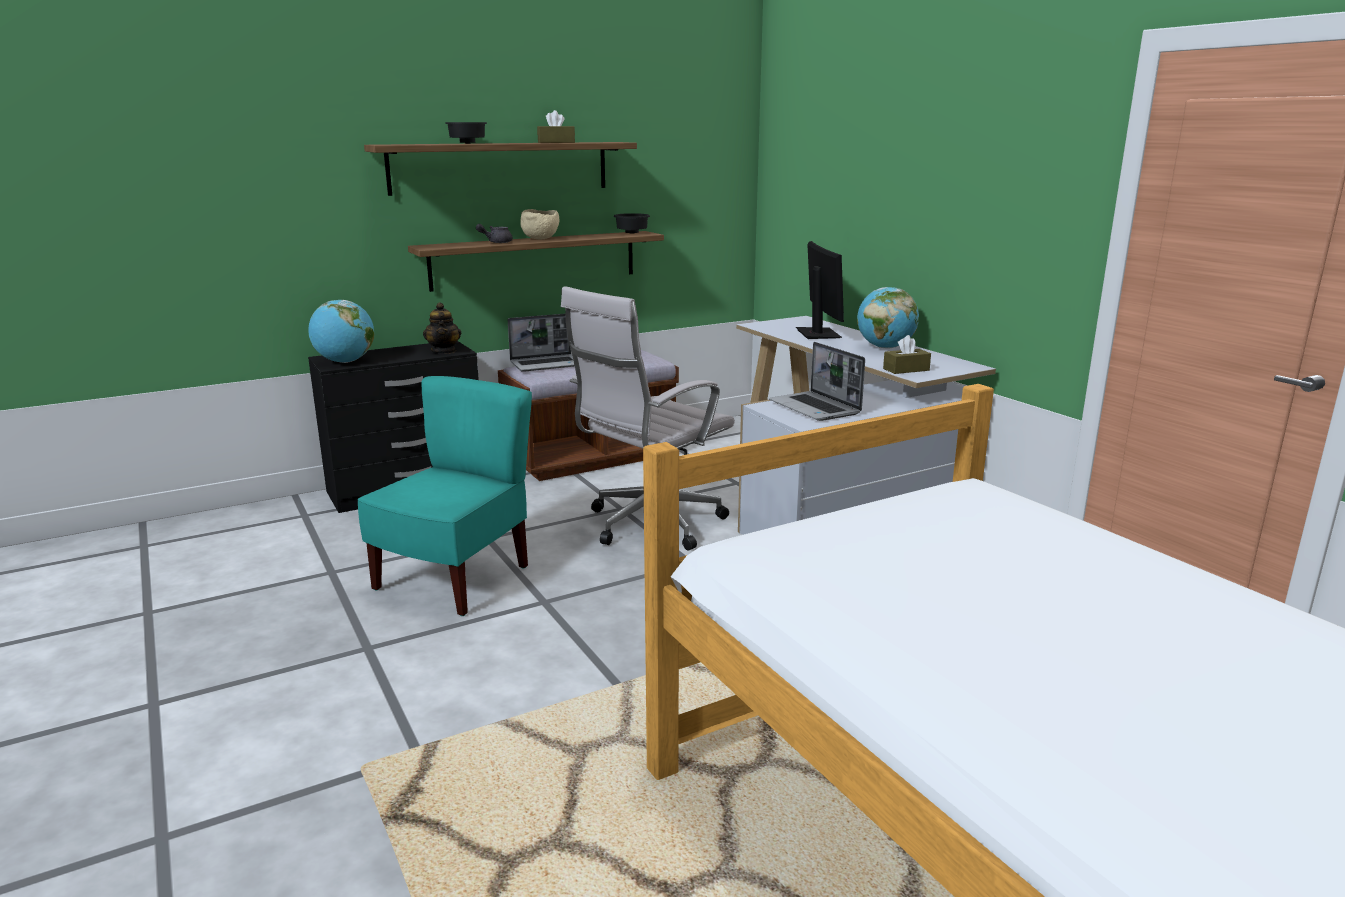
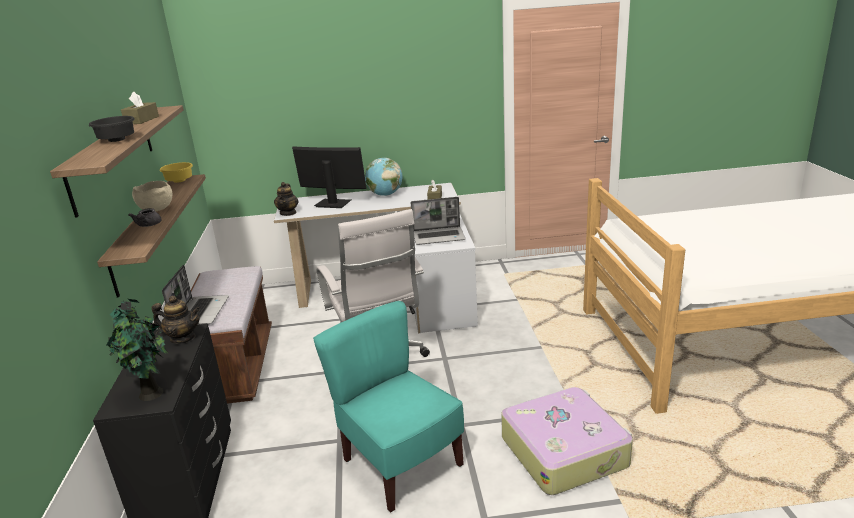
camera: 65 degrees left, 5 degrees up
globe [308,300,374,363] -> potted plant [107,299,169,401]
black bowl [614,213,650,234] -> yellow bowl [160,162,193,183]
none -> teapot [274,182,299,216]
none -> suitcase [501,387,633,495]

